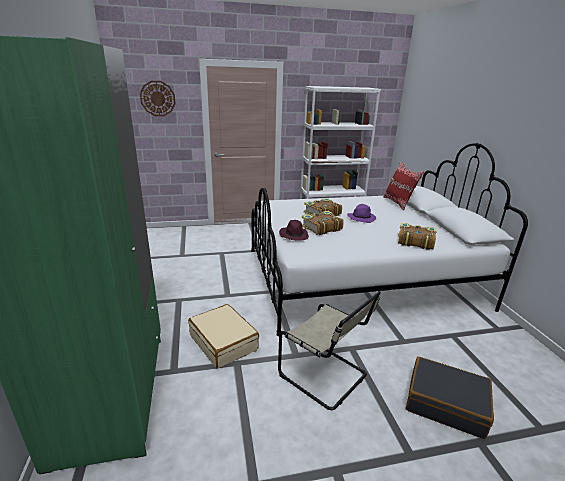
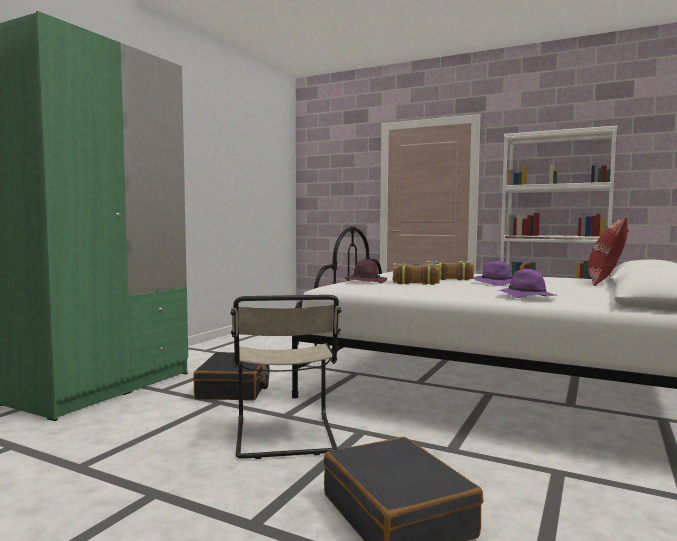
camera: 40 degrees right, 20 degrees down
wall clock [140,81,176,116] -> none
beige suitcase [188,304,259,369] -> black suitcase [193,352,269,401]
book [398,223,437,250] -> purple hat [498,269,558,298]

